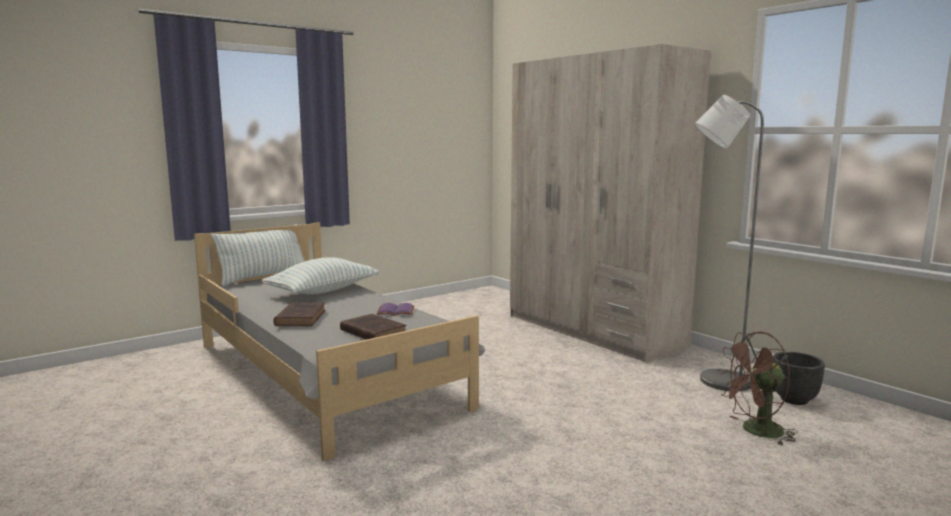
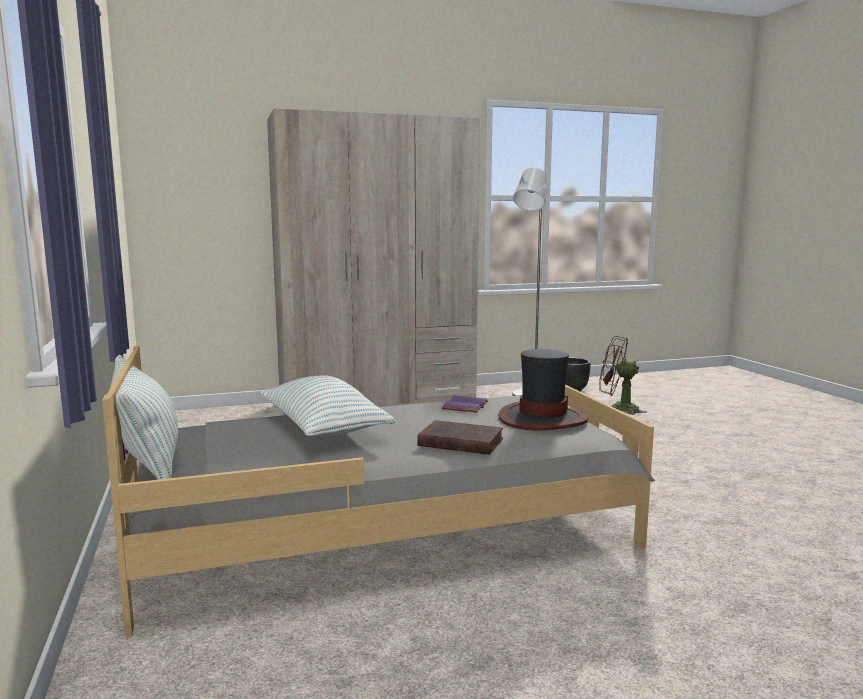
camera: 70 degrees left, 0 degrees up
brown book [340,314,407,340] -> hat [498,349,588,430]
brown fan [718,332,798,446] -> brown fan turned 105 degrees clockwise [599,336,647,415]

